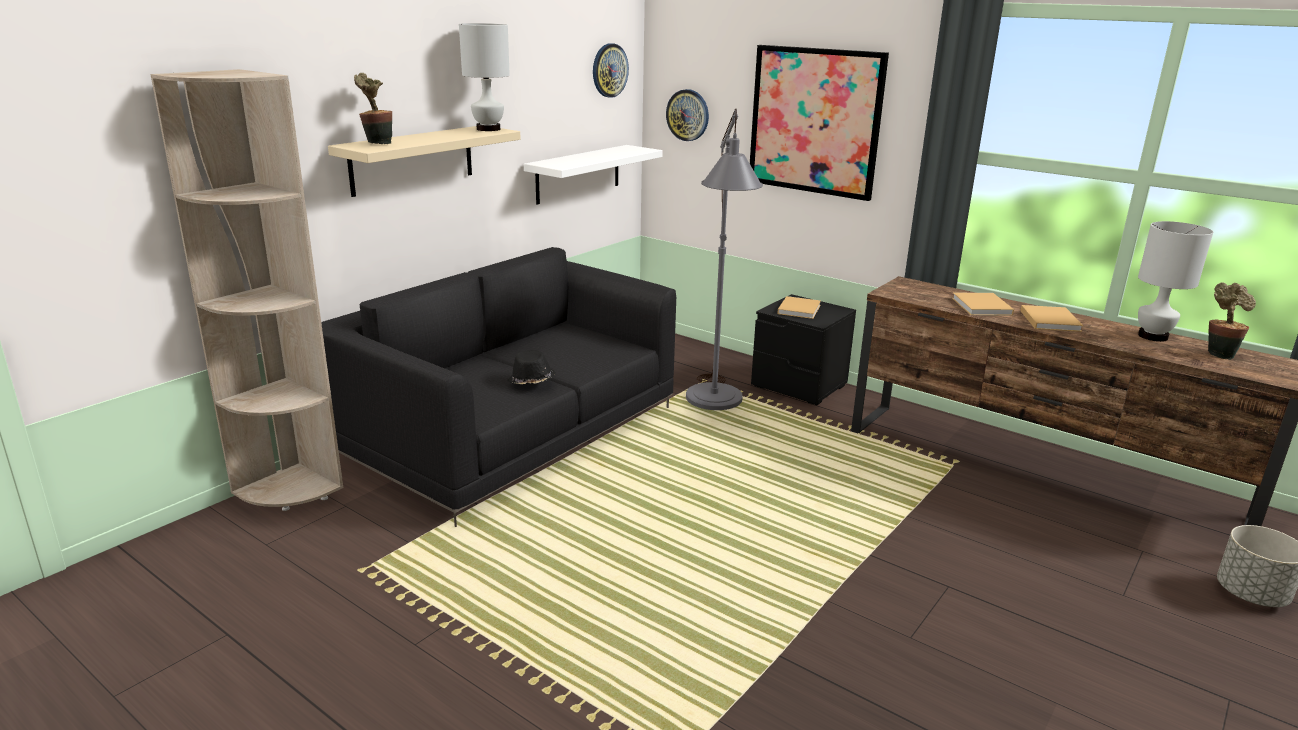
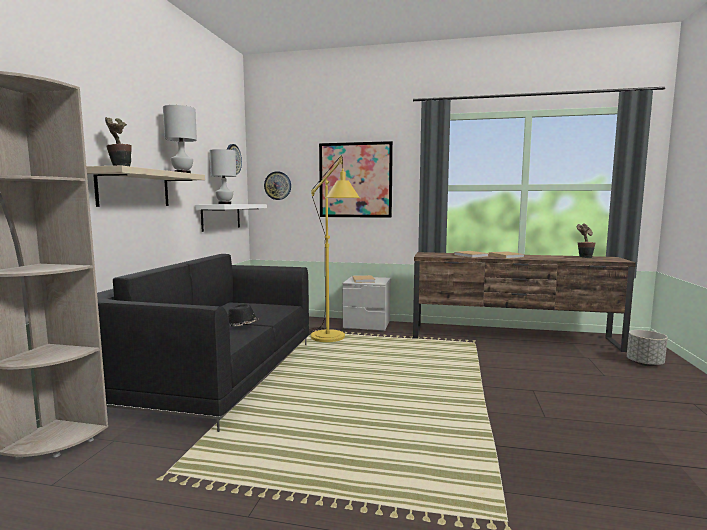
camera: 25 degrees left, 15 degrees down
grey floor lamp [686,108,763,410] -> yellow floor lamp [309,156,360,342]
black nightstand [751,294,856,405] -> white nightstand [343,276,391,331]
white table lamp [1138,221,1213,342] -> white table lamp moved to [210,149,236,204]

